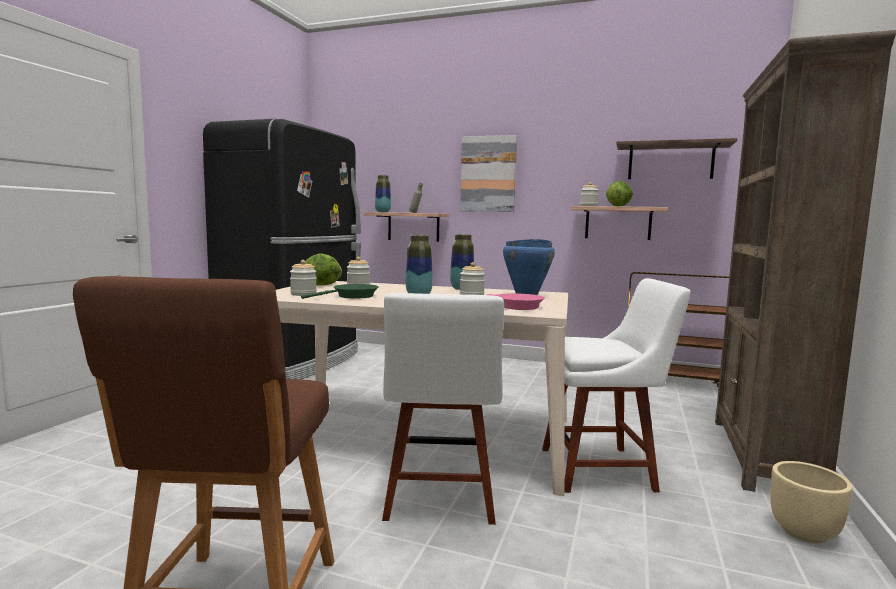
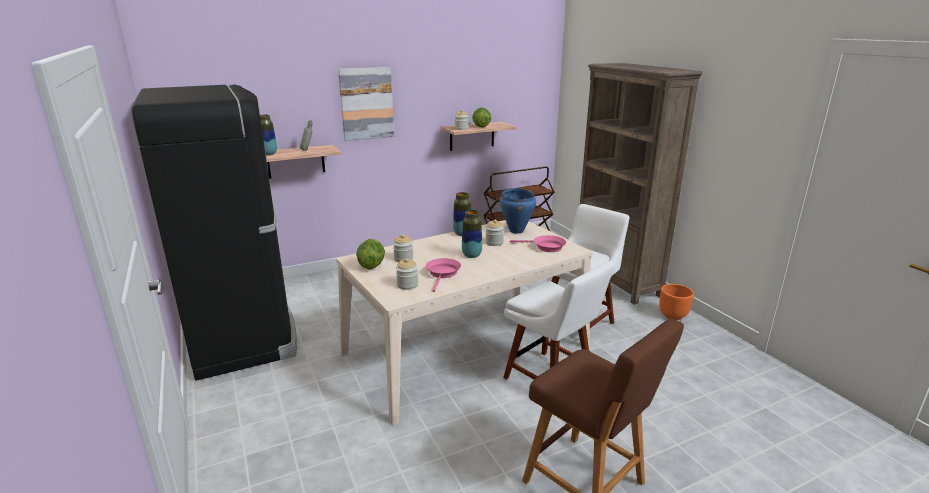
camera: 45 degrees left, 15 degrees up
green frying pan [301,284,378,299] -> pink frying pan [426,258,461,292]
shelf [616,138,738,179] -> none
beige planter [770,461,853,543] -> orange planter [660,284,694,320]

